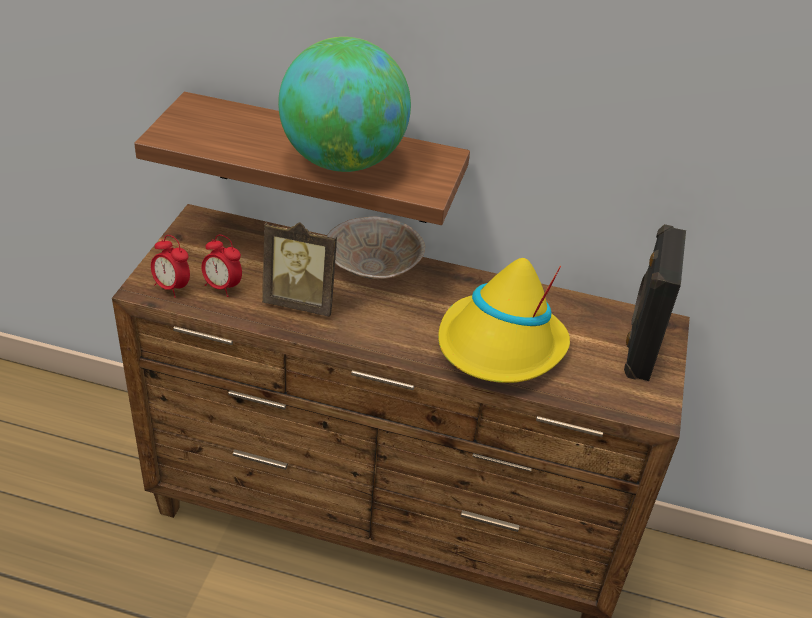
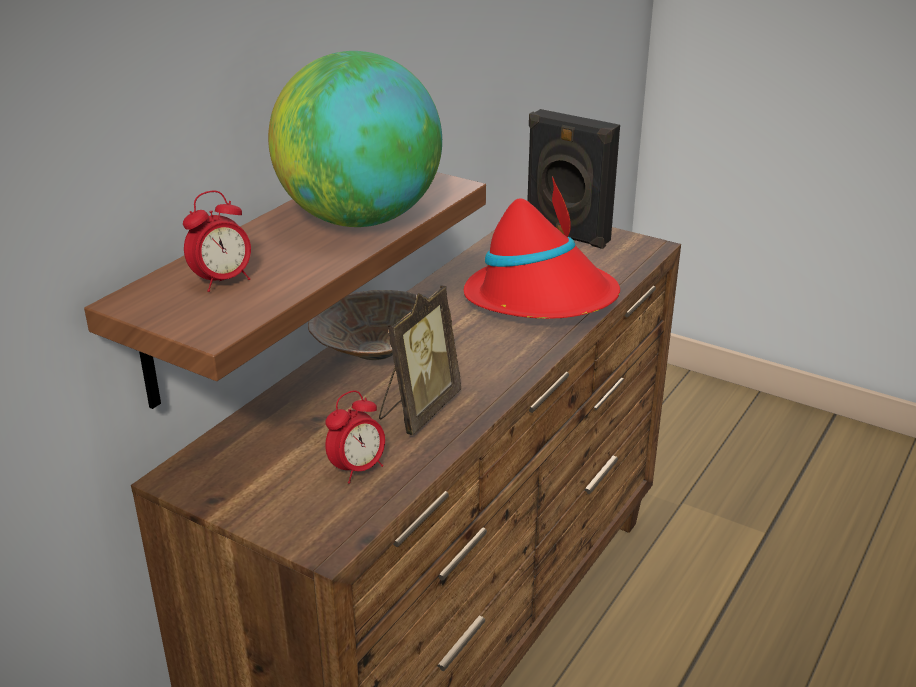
camera: 70 degrees left, 10 degrees down
alarm clock [151,235,190,298] -> alarm clock moved to [183,191,251,292]
yellow hat [438,258,570,383] -> red hat [464,176,620,319]

